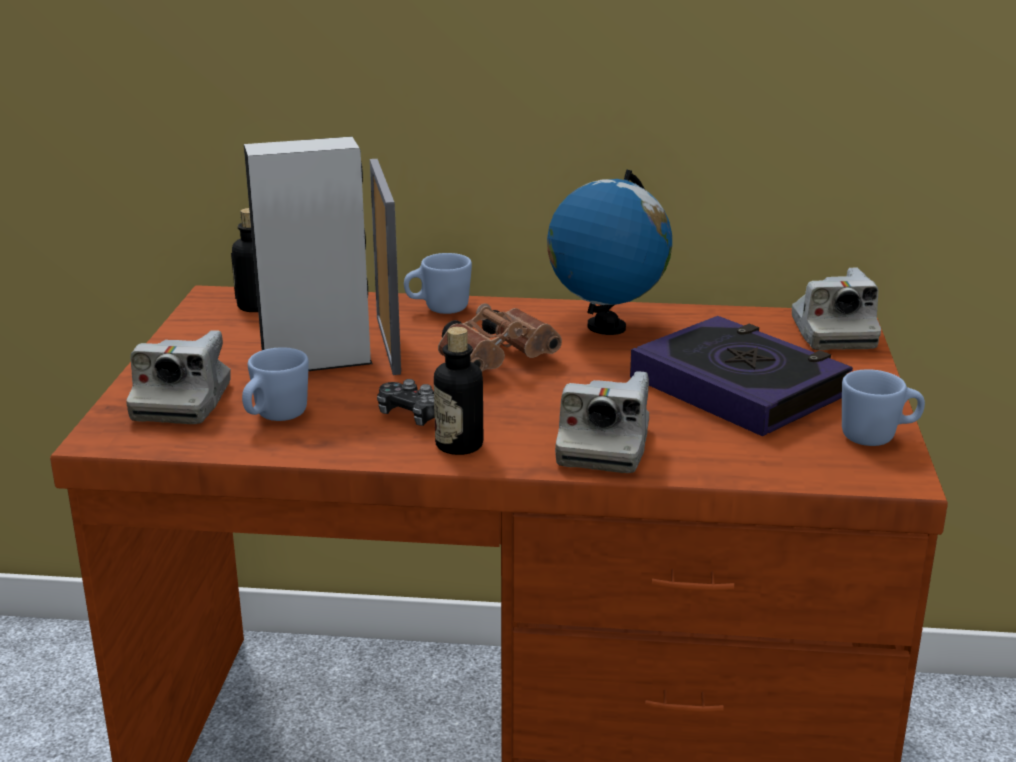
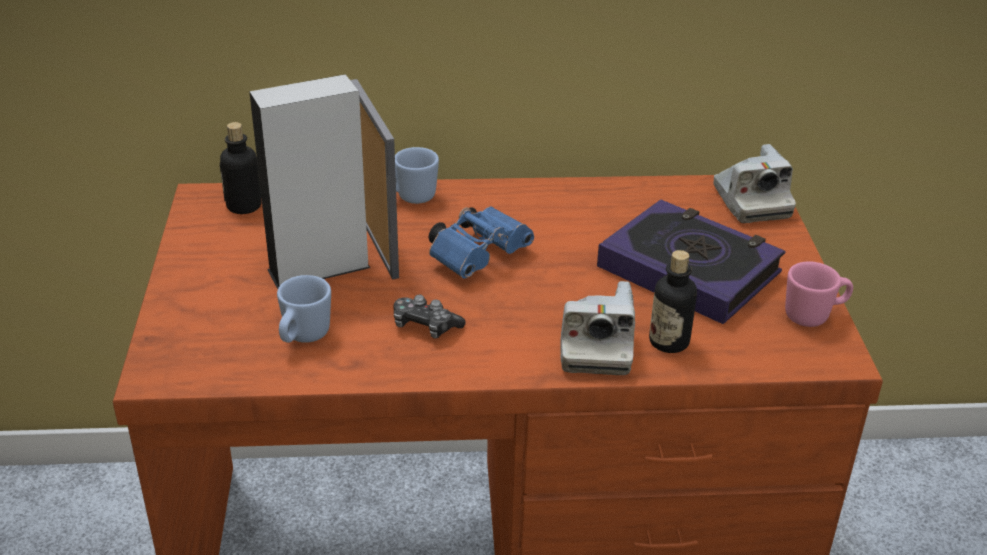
camera: 10 degrees left, 10 degrees up
camera [126,330,231,424] -> none
bottle [434,327,483,455] -> bottle moved to [649,250,697,353]
brown binoculars [438,303,562,372] -> blue binoculars [428,206,534,278]
globe [547,170,672,335] -> none
blue mug [842,369,925,446] -> pink mug [785,261,853,327]

